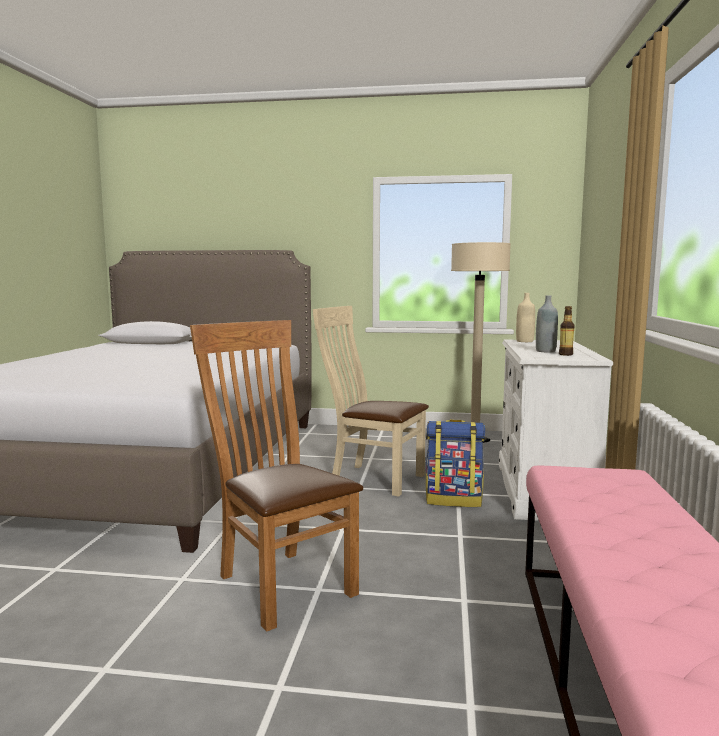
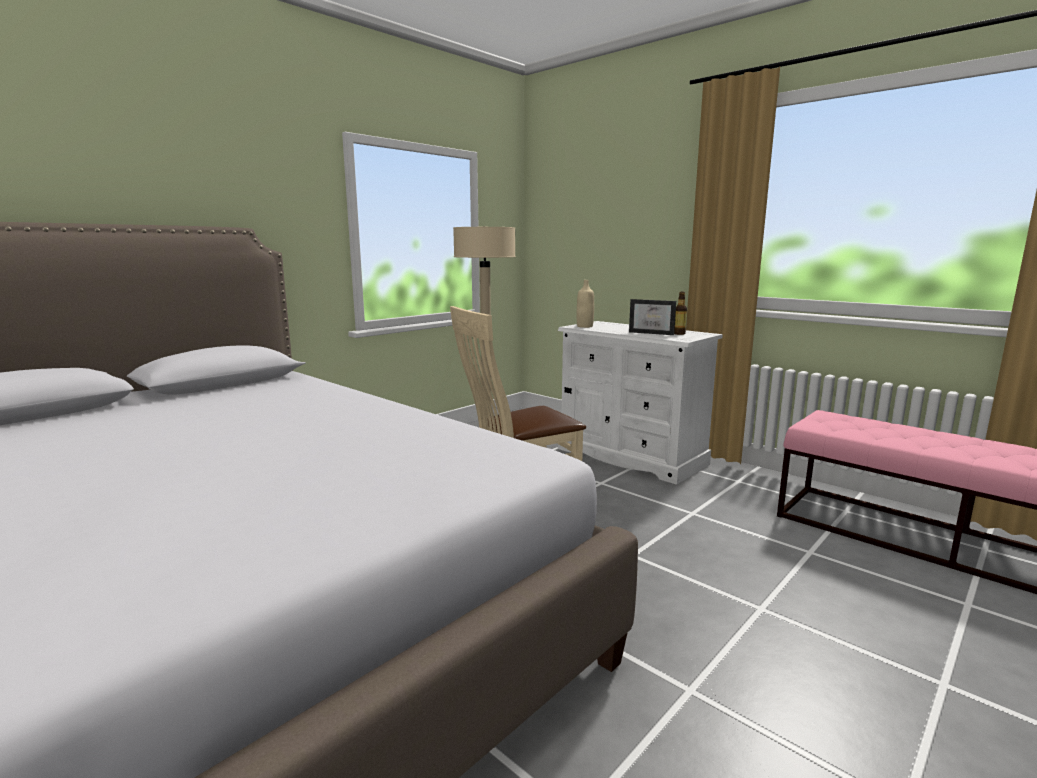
camera: 55 degrees left, 5 degrees up
brown chair [190,320,363,632] -> none
backpack [426,419,485,507] -> none
grey bottle [536,295,558,352] -> picture frame [629,299,676,335]

